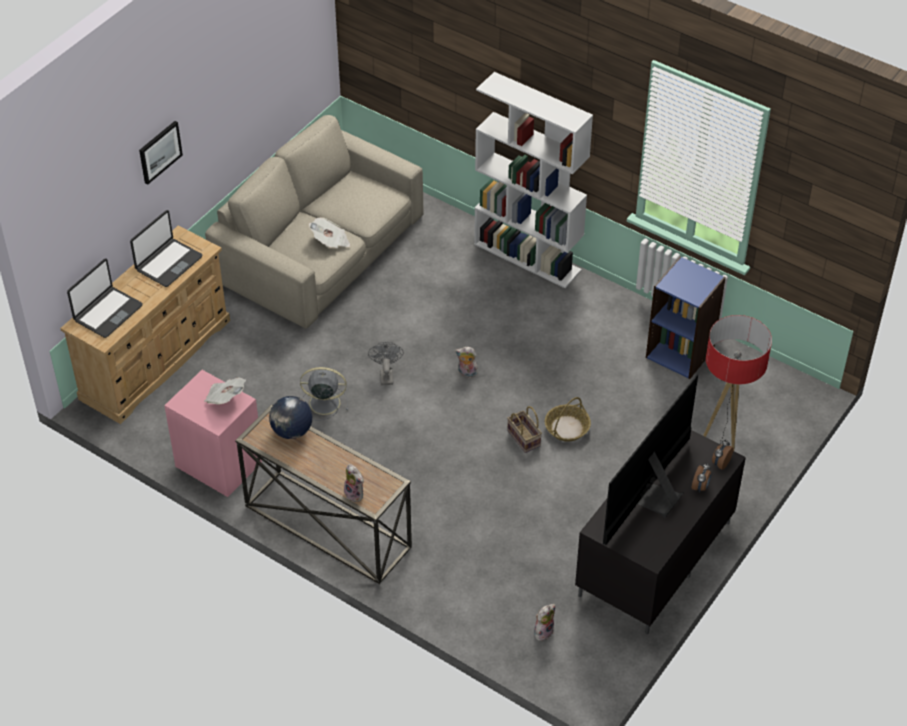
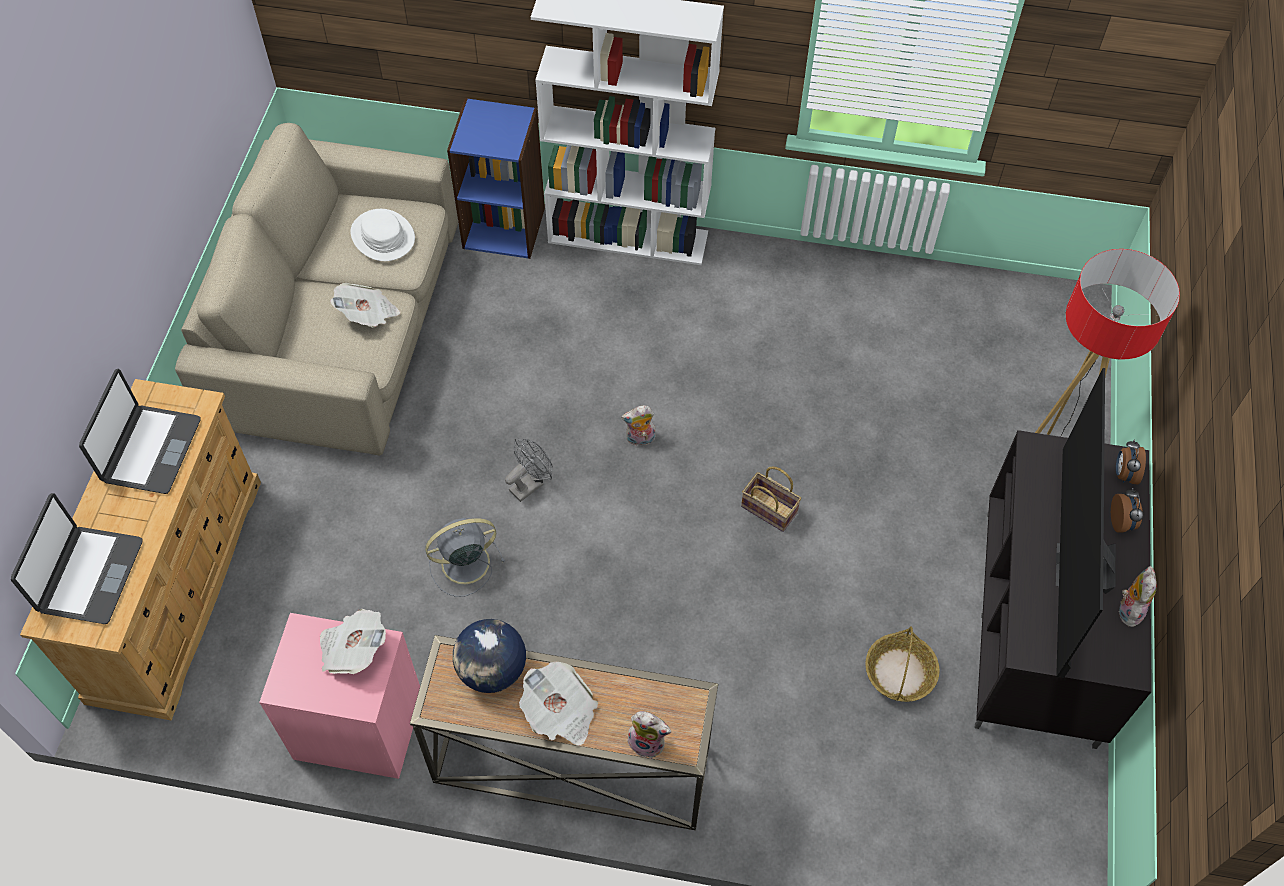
camera: 25 degrees left, 10 degrees up
picture [139,121,183,185] -> none
grey fan [368,342,404,385] -> grey fan turned 75 degrees clockwise [505,438,553,502]
plush toy [534,604,555,641] -> plush toy moved to [1119,566,1157,628]
basket [545,397,591,442] -> basket moved to [865,626,939,702]
blue bookcase [646,256,726,379] -> blue bookcase moved to [447,98,545,259]
none -> white hat [350,209,415,261]
none -> newspaper [519,662,598,746]

